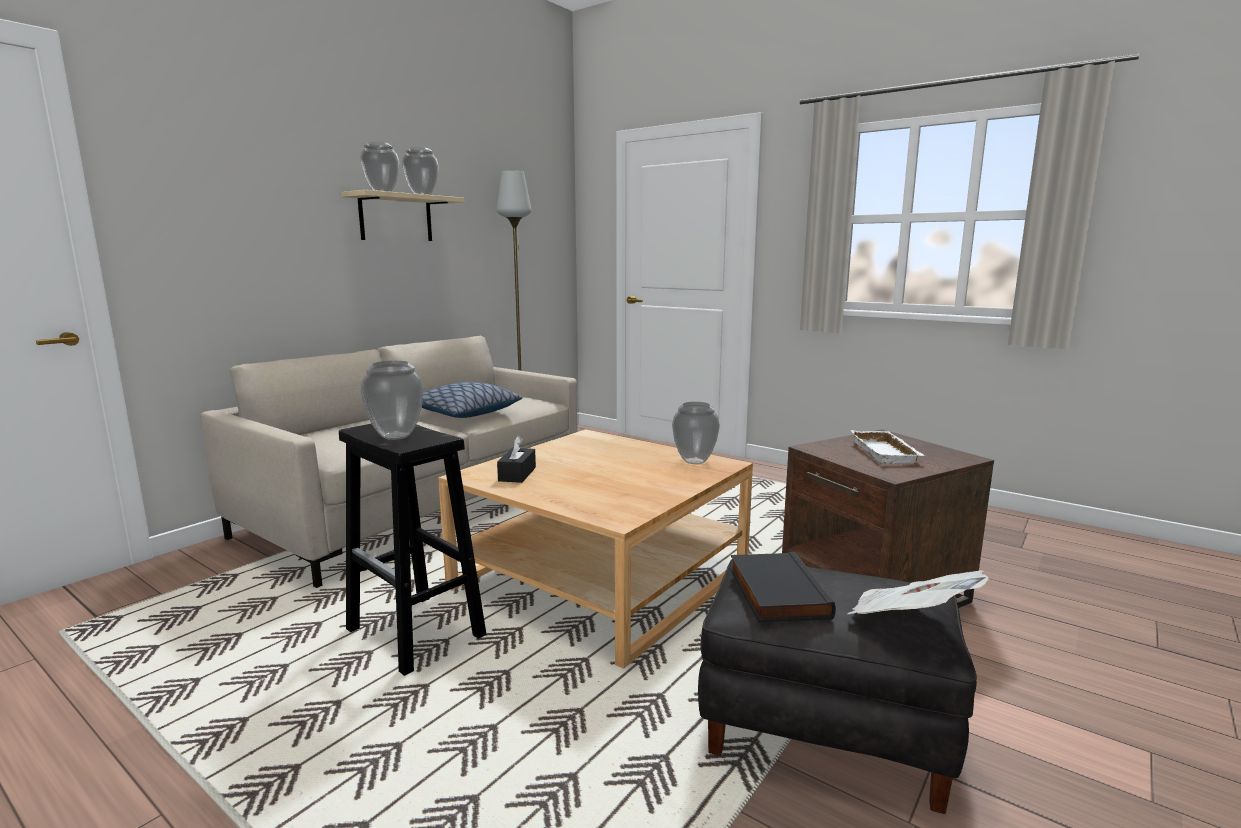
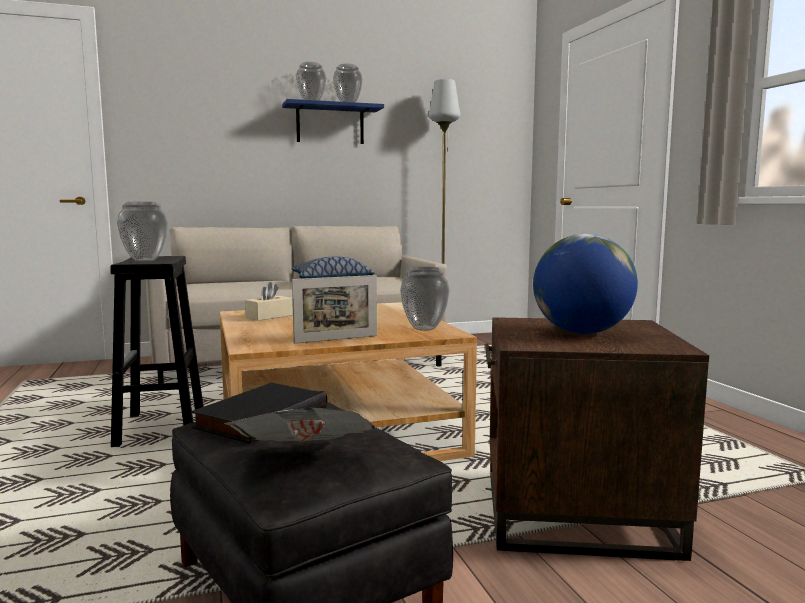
camera: 35 degrees right, 5 degrees down
beige shelf [341,190,465,241] -> blue shelf [282,99,384,144]
black tissue box [497,436,536,483] -> beige tissue box [245,282,292,321]
white tray [851,430,925,464] -> globe [533,234,638,334]
none -> picture frame [292,275,377,343]

